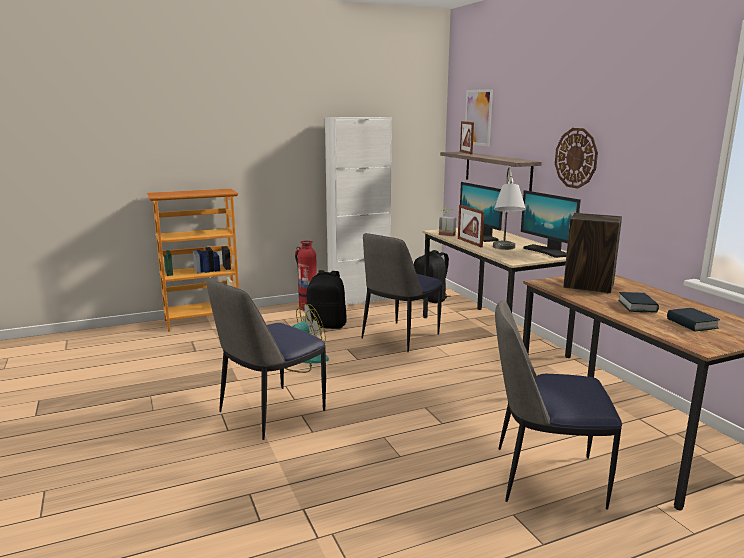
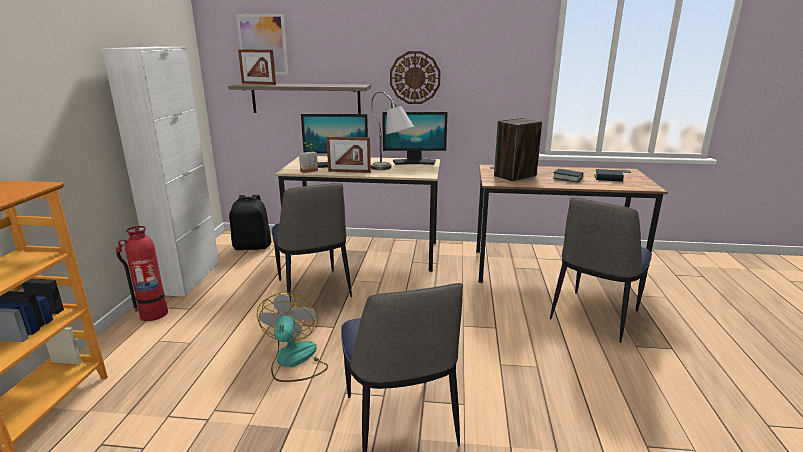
camera: 60 degrees left, 5 degrees up
black backpack [307,270,347,329] -> none

